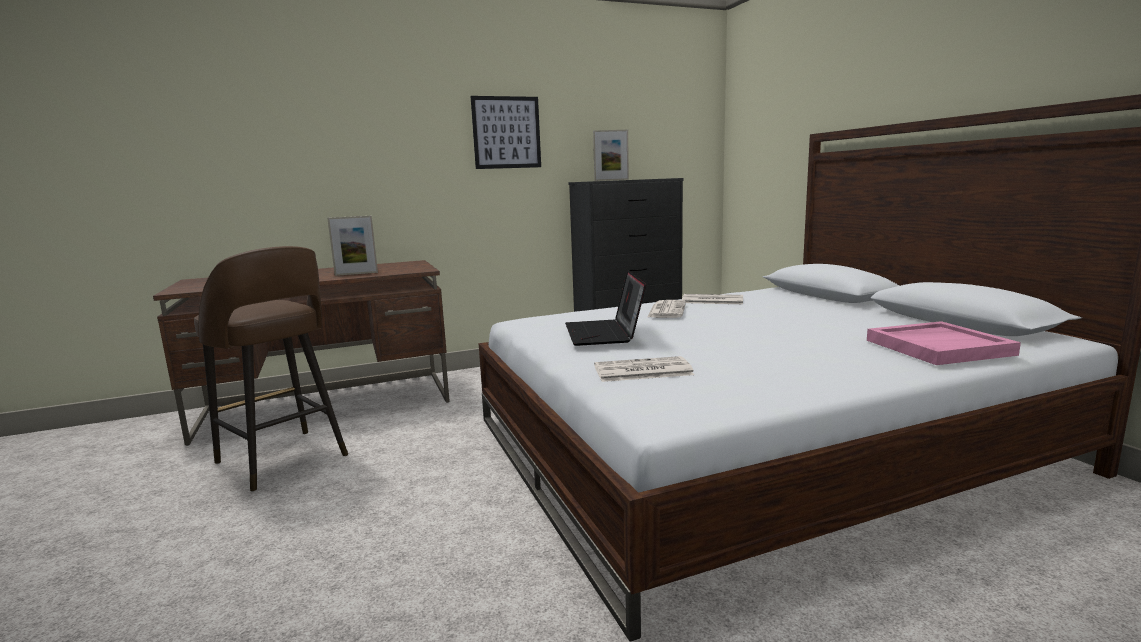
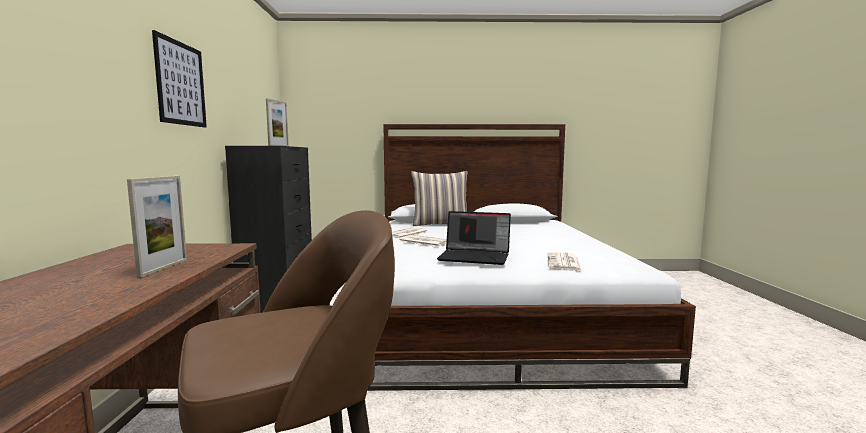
camera: 70 degrees left, 5 degrees down
pink tray [867,321,1021,365] -> none
none -> pillow [411,171,467,226]

